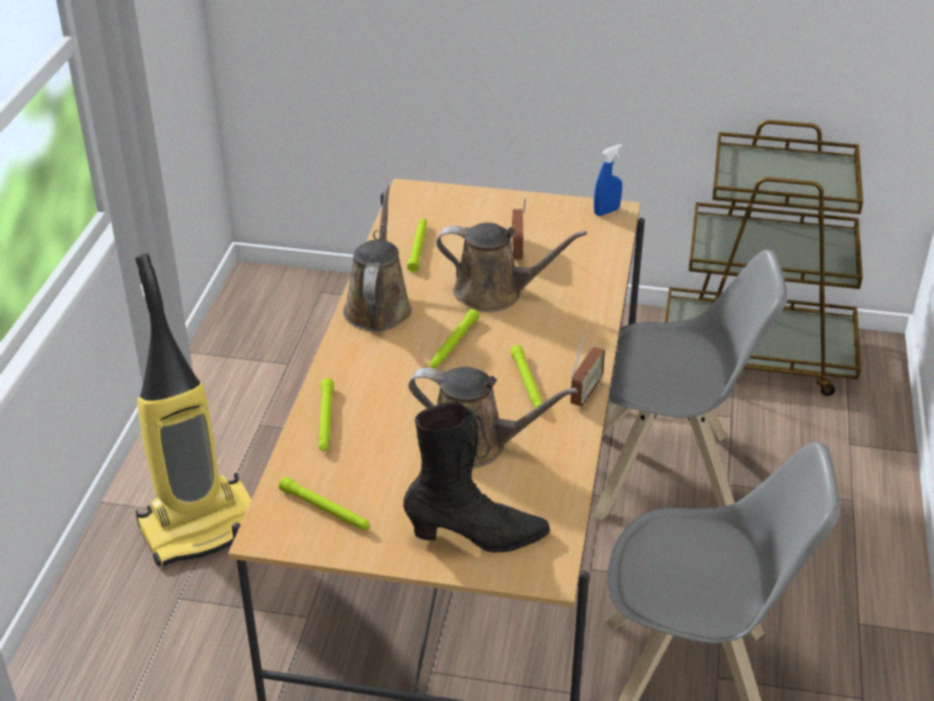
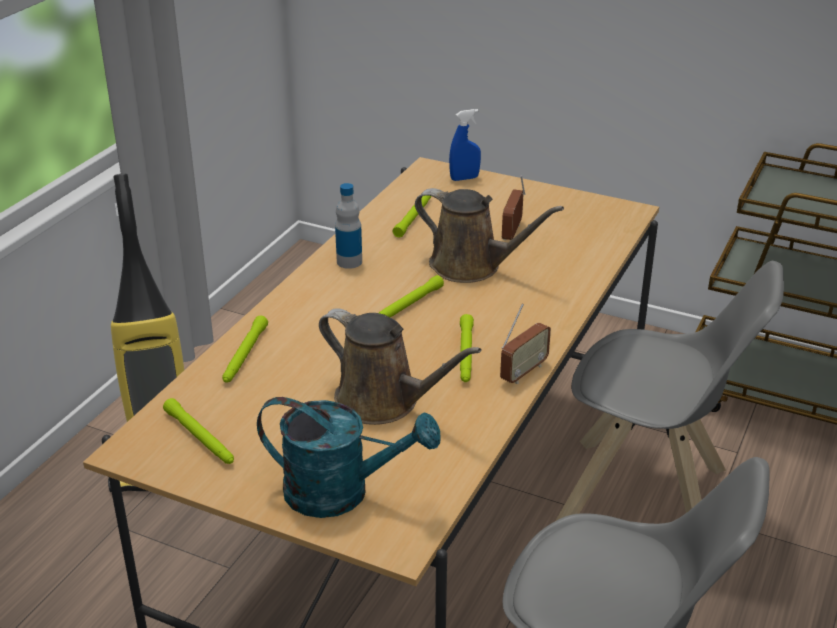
camera: 15 degrees right, 5 degrees down
brown watering can [343,185,412,331] -> bottle [335,183,362,269]
black boot [403,402,550,553] -> turquoise watering can [257,397,440,518]
blue spray bottle [594,144,622,216] -> blue spray bottle moved to [449,109,481,181]

